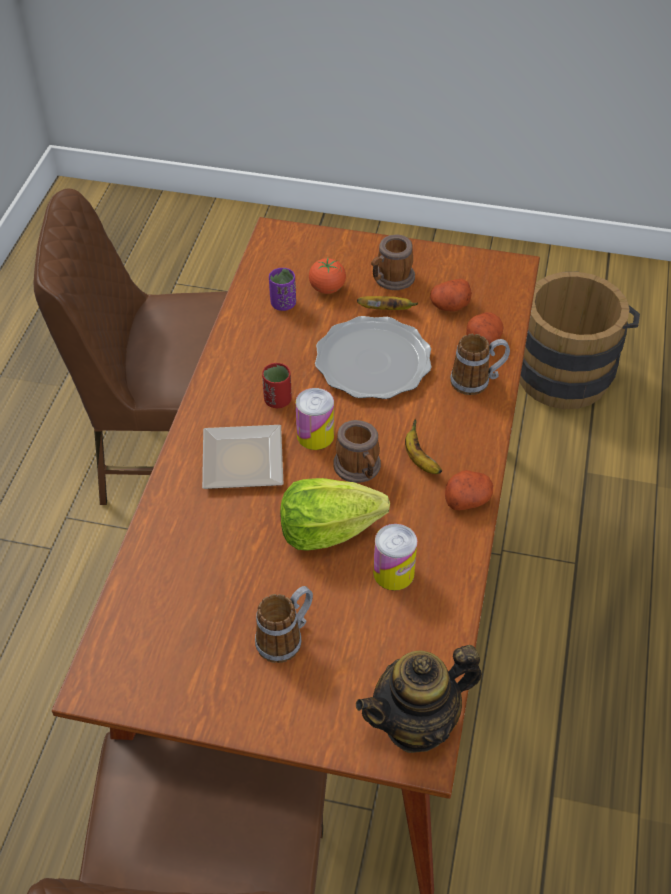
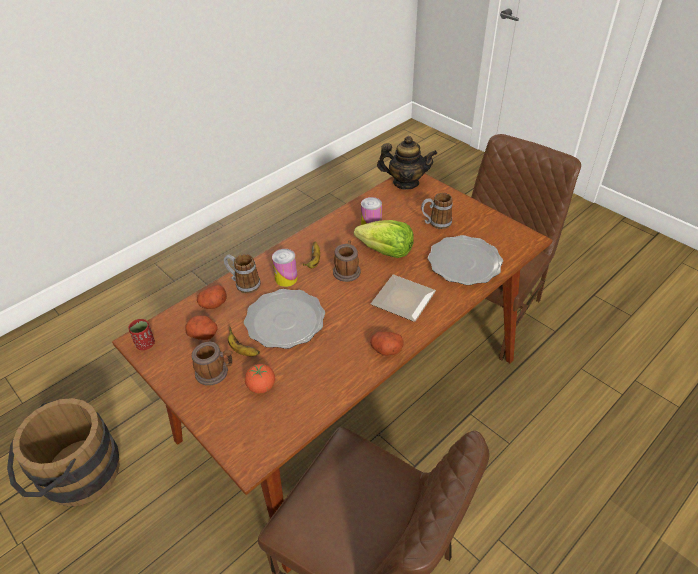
camera: 145 degrees left, 5 degrees down
red cup [262,363,292,408] -> red cup moved to [128,319,155,350]
purple cup [269,268,296,311] -> none
can [296,388,334,450] -> can moved to [272,249,298,287]
potato [445,470,493,510] -> potato moved to [370,332,404,356]
none -> plate [428,235,503,285]

